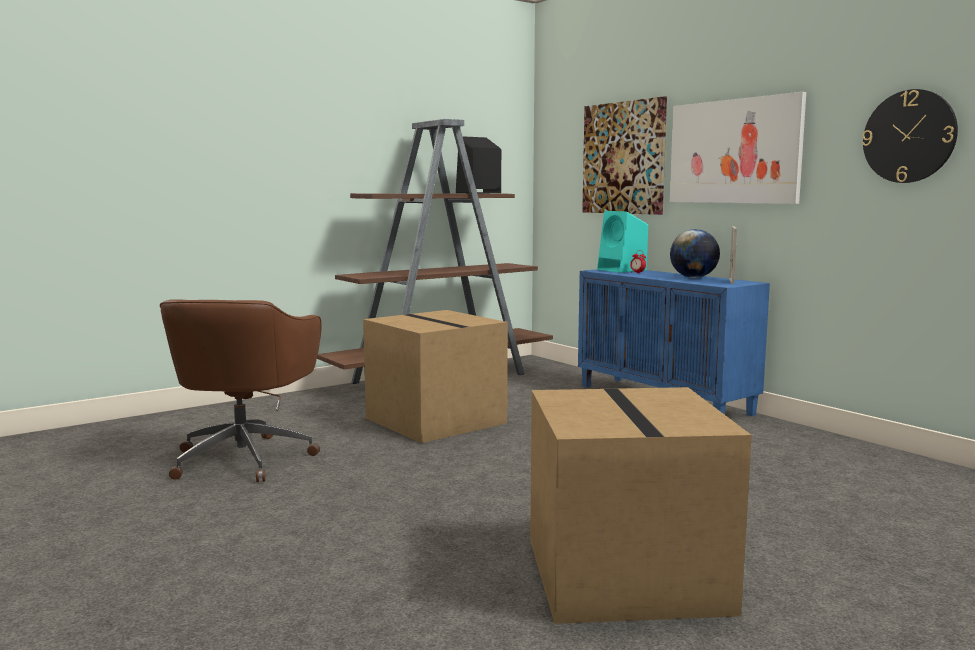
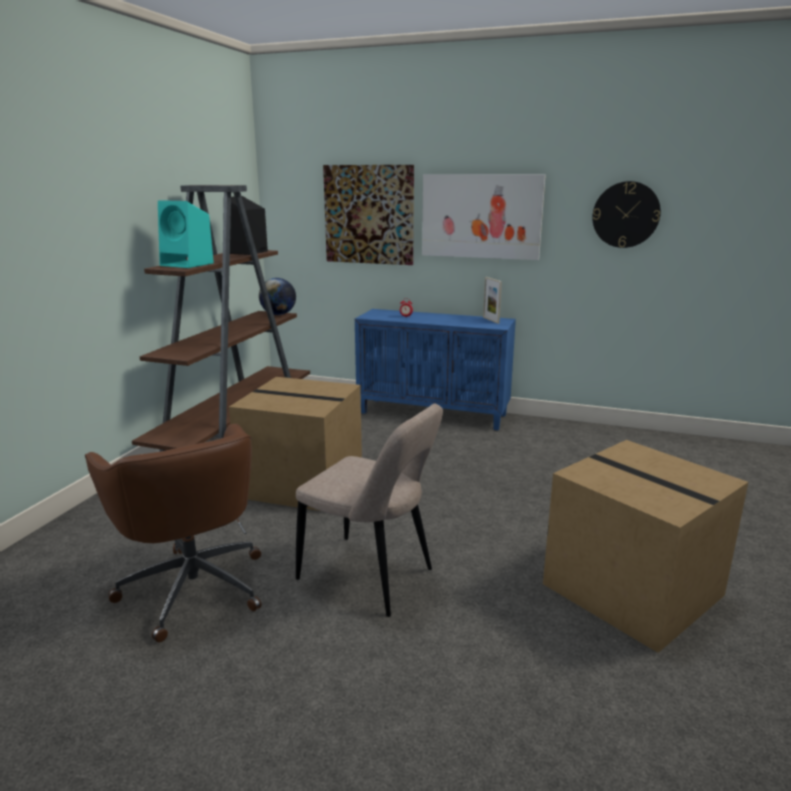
camera: 35 degrees left, 10 degrees up
turquoise speaker [597,211,648,273] -> turquoise speaker moved to [158,200,214,268]
globe [670,229,720,278] -> globe moved to [259,278,296,315]
none -> beige chair [296,404,443,617]

